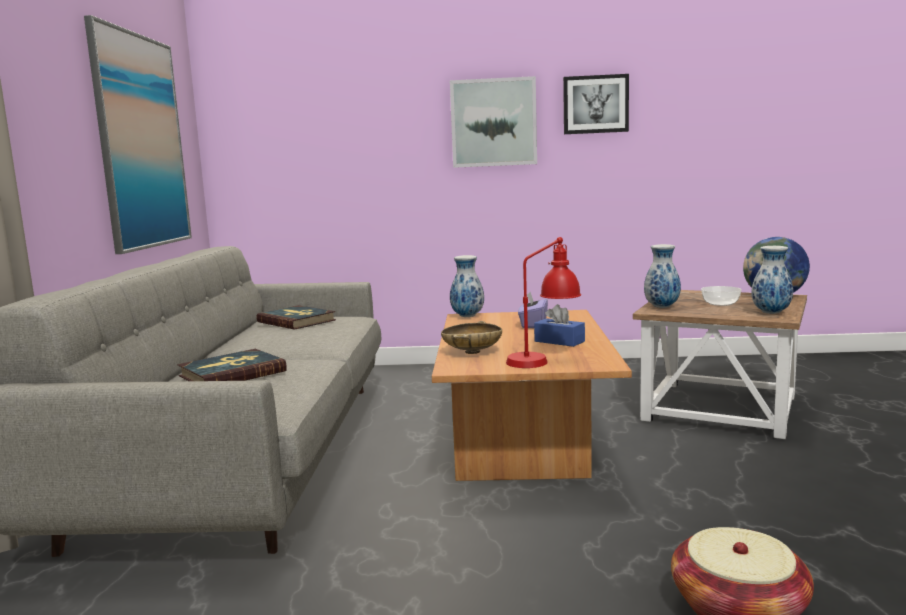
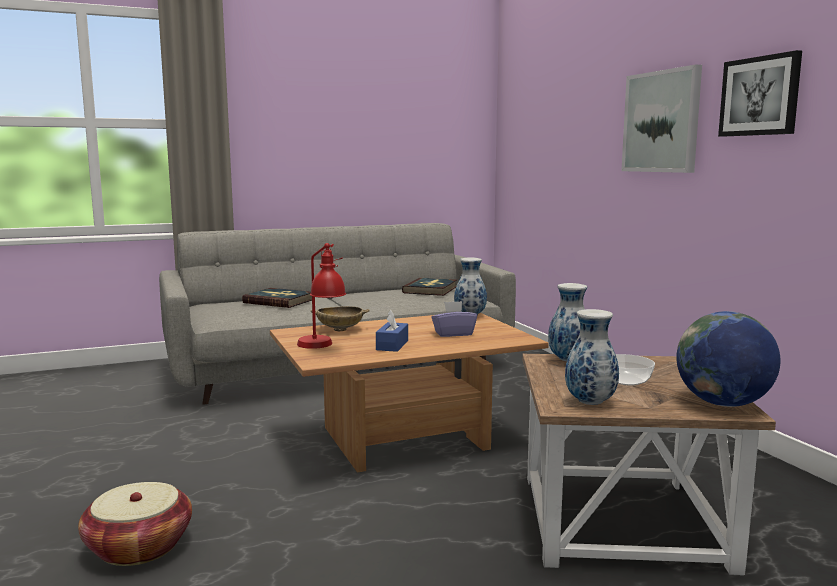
camera: 65 degrees right, 0 degrees up
picture [84,15,192,254] -> none

